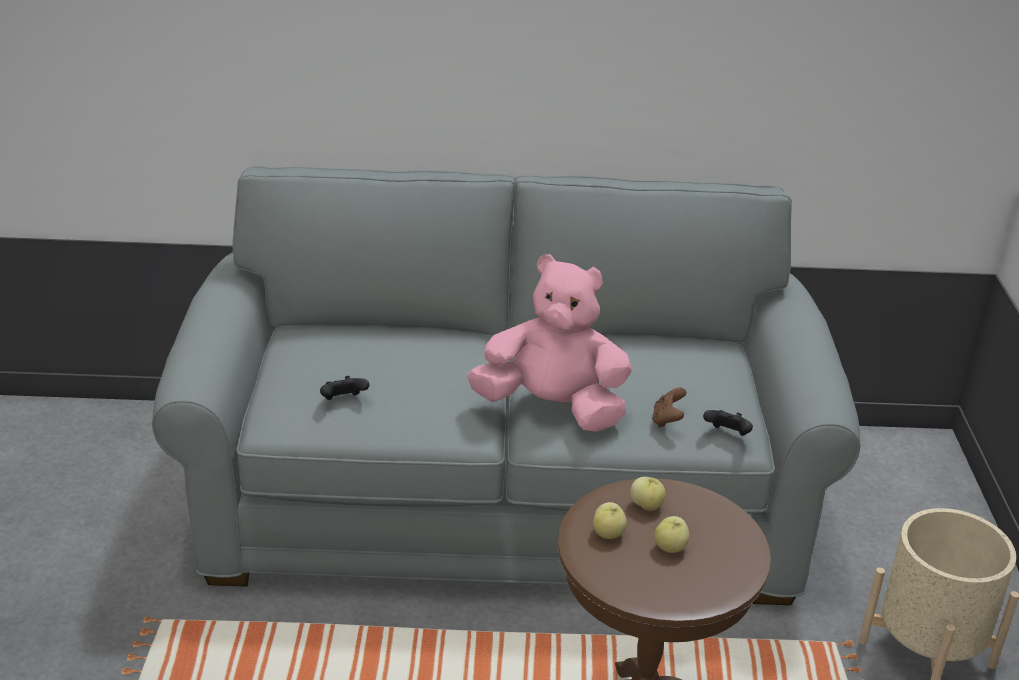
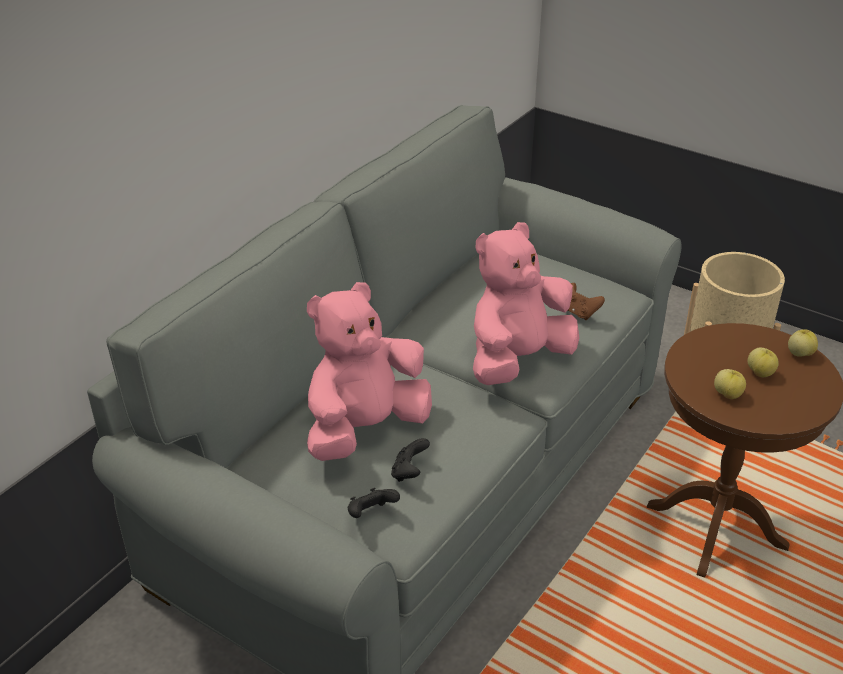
camera: 55 degrees left, 5 degrees up
apple [630,477,666,511] -> apple moved to [788,330,818,357]
black game controller [703,410,753,436] -> black game controller moved to [348,488,400,518]
none -> pink plush toy [307,282,432,461]

